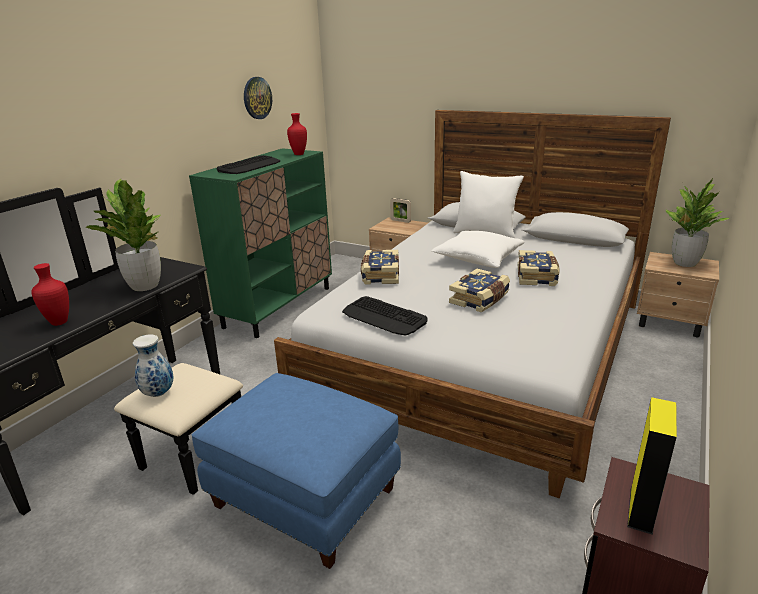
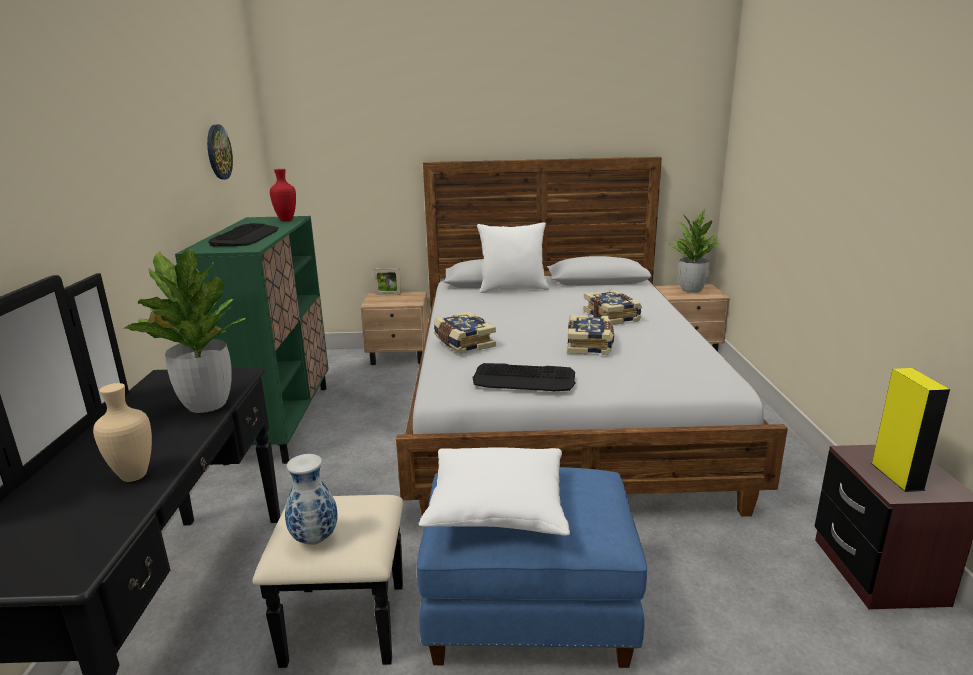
camera: 30 degrees left, 5 degrees down
red vase [32,263,69,326] -> beige vase [93,383,152,482]
white pillow [432,231,524,268] -> white pillow moved to [419,447,570,536]

